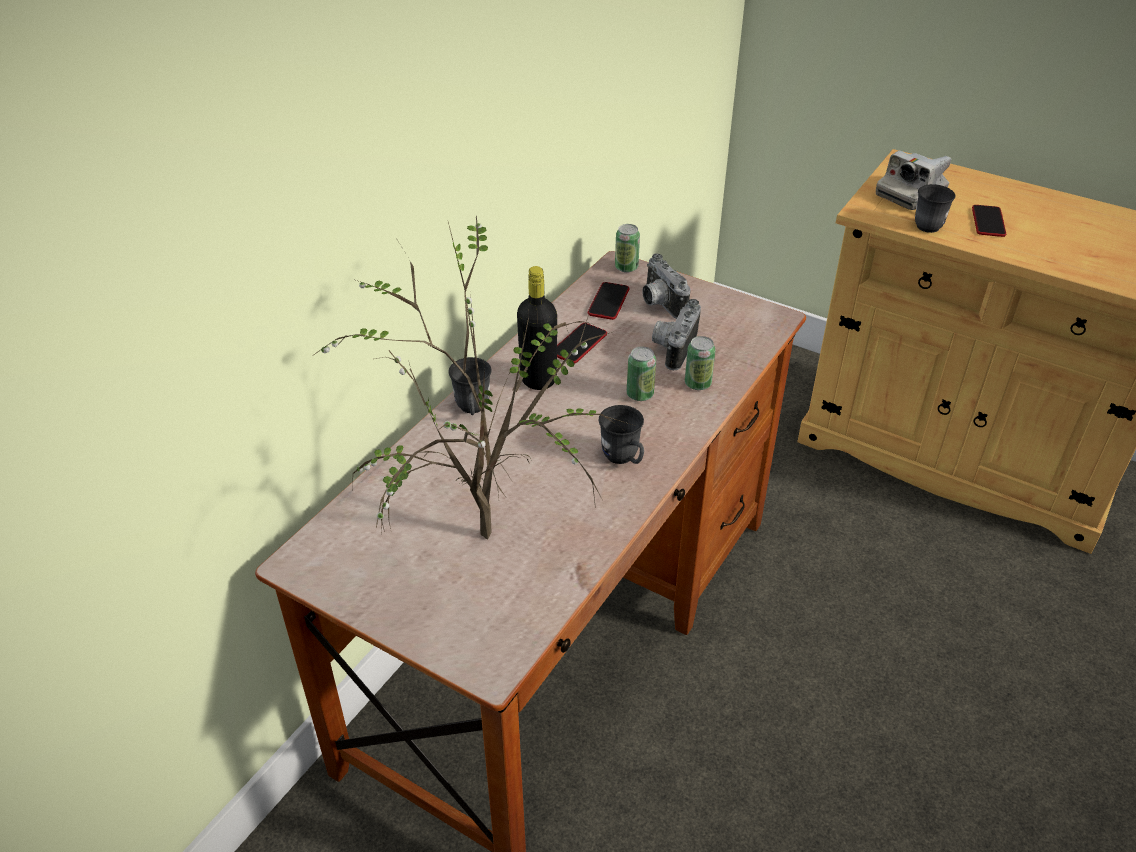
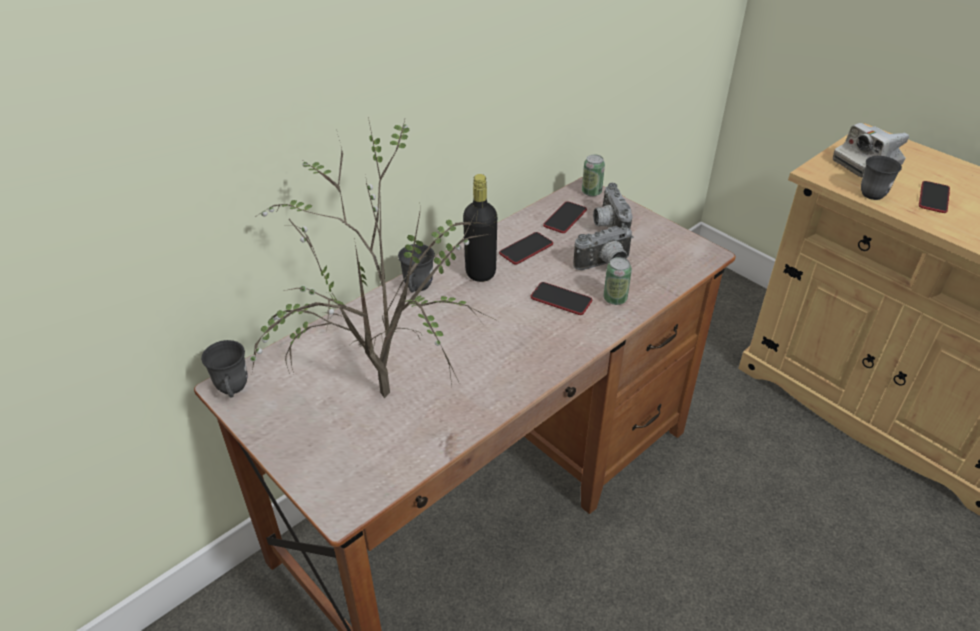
camera: 15 degrees right, 0 degrees up
grey mug [599,405,644,464] -> grey mug moved to [201,340,248,398]
can [627,347,656,401] -> phone [530,282,592,315]
camera [652,299,701,370] -> camera turned 150 degrees counterclockwise [573,225,633,270]

